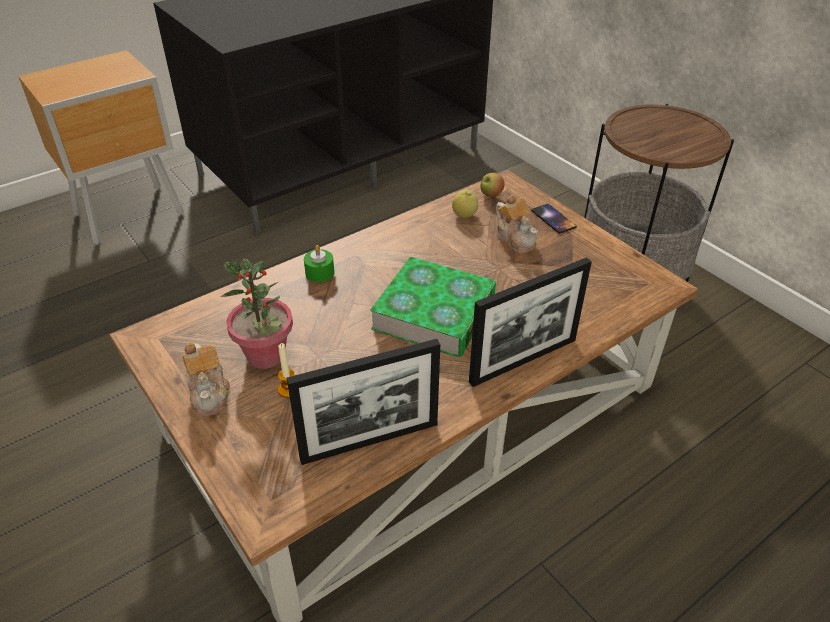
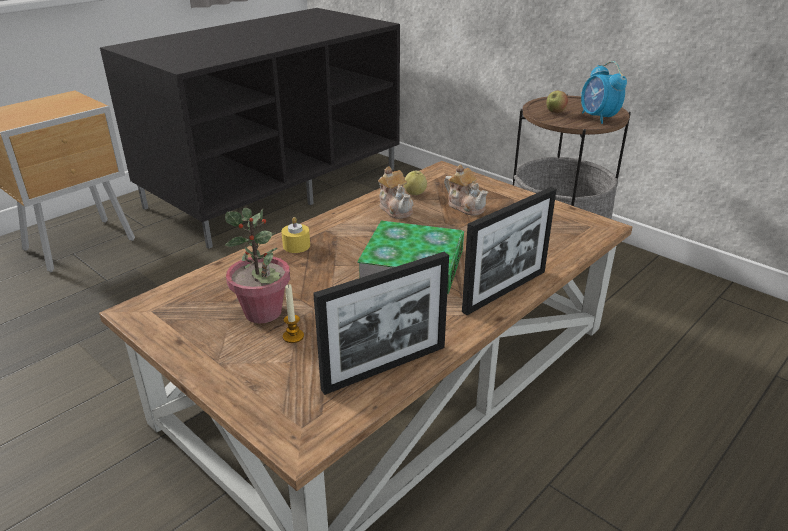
camera: 10 degrees left, 10 degrees down
teapot [182,343,230,416] -> teapot moved to [378,166,414,219]
green candle [304,245,334,282] -> yellow candle [281,217,310,253]
apple [480,173,505,197] -> apple moved to [546,91,568,113]
phone [531,204,577,234] -> none
none -> alarm clock [581,61,627,124]

